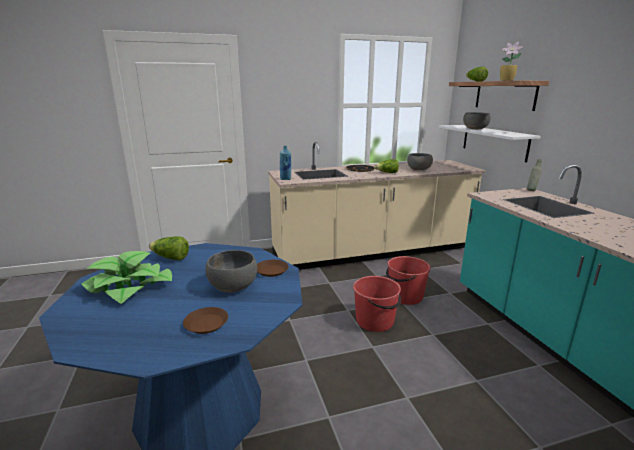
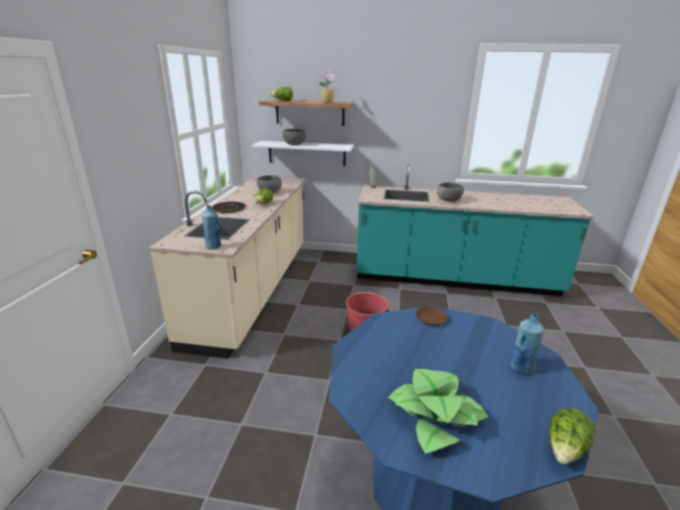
camera: 65 degrees left, 5 degrees up
lettuce [149,236,189,260] -> lettuce moved to [549,408,596,464]
brown plate [183,307,228,334] -> blue bottle [511,313,544,375]
grey bowl [205,250,257,293] -> grey bowl moved to [437,183,464,202]
red bucket [386,256,431,305] -> none

